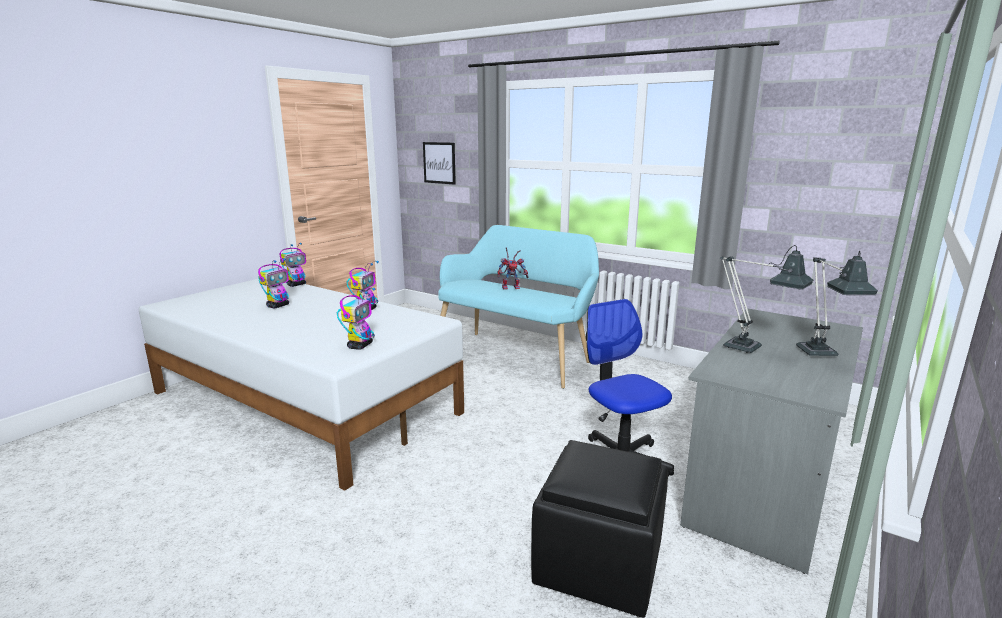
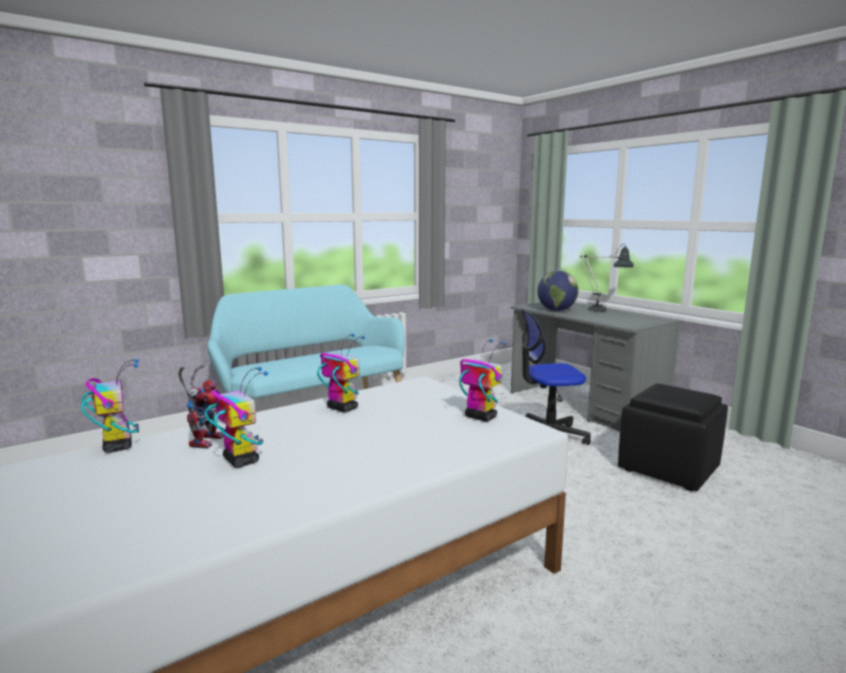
camera: 70 degrees left, 5 degrees down
picture [423,142,456,185] -> none
toy robot [498,247,529,290] -> toy robot moved to [178,364,224,449]
table lamp [720,245,813,353] -> none
none -> globe [537,271,578,311]

